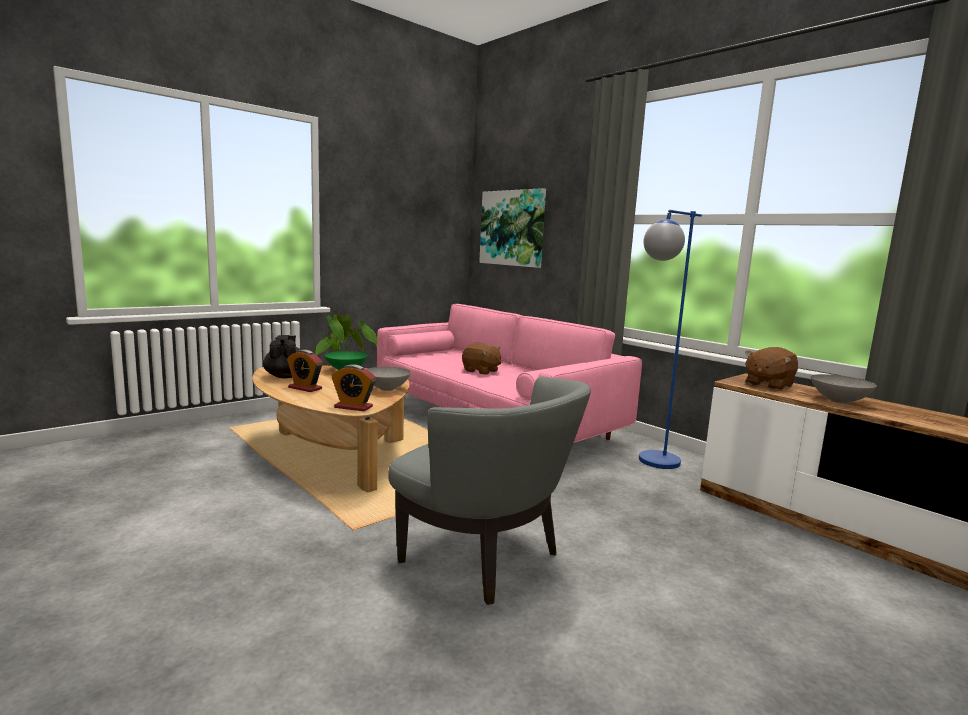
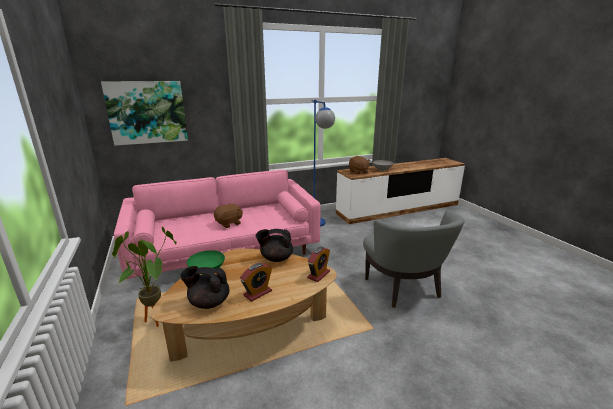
camera: 70 degrees left, 10 degrees up
grey bowl [367,367,411,391] -> black teapot [256,229,293,262]
grey armchair [388,377,591,605] -> grey armchair turned 105 degrees clockwise [363,210,465,308]

